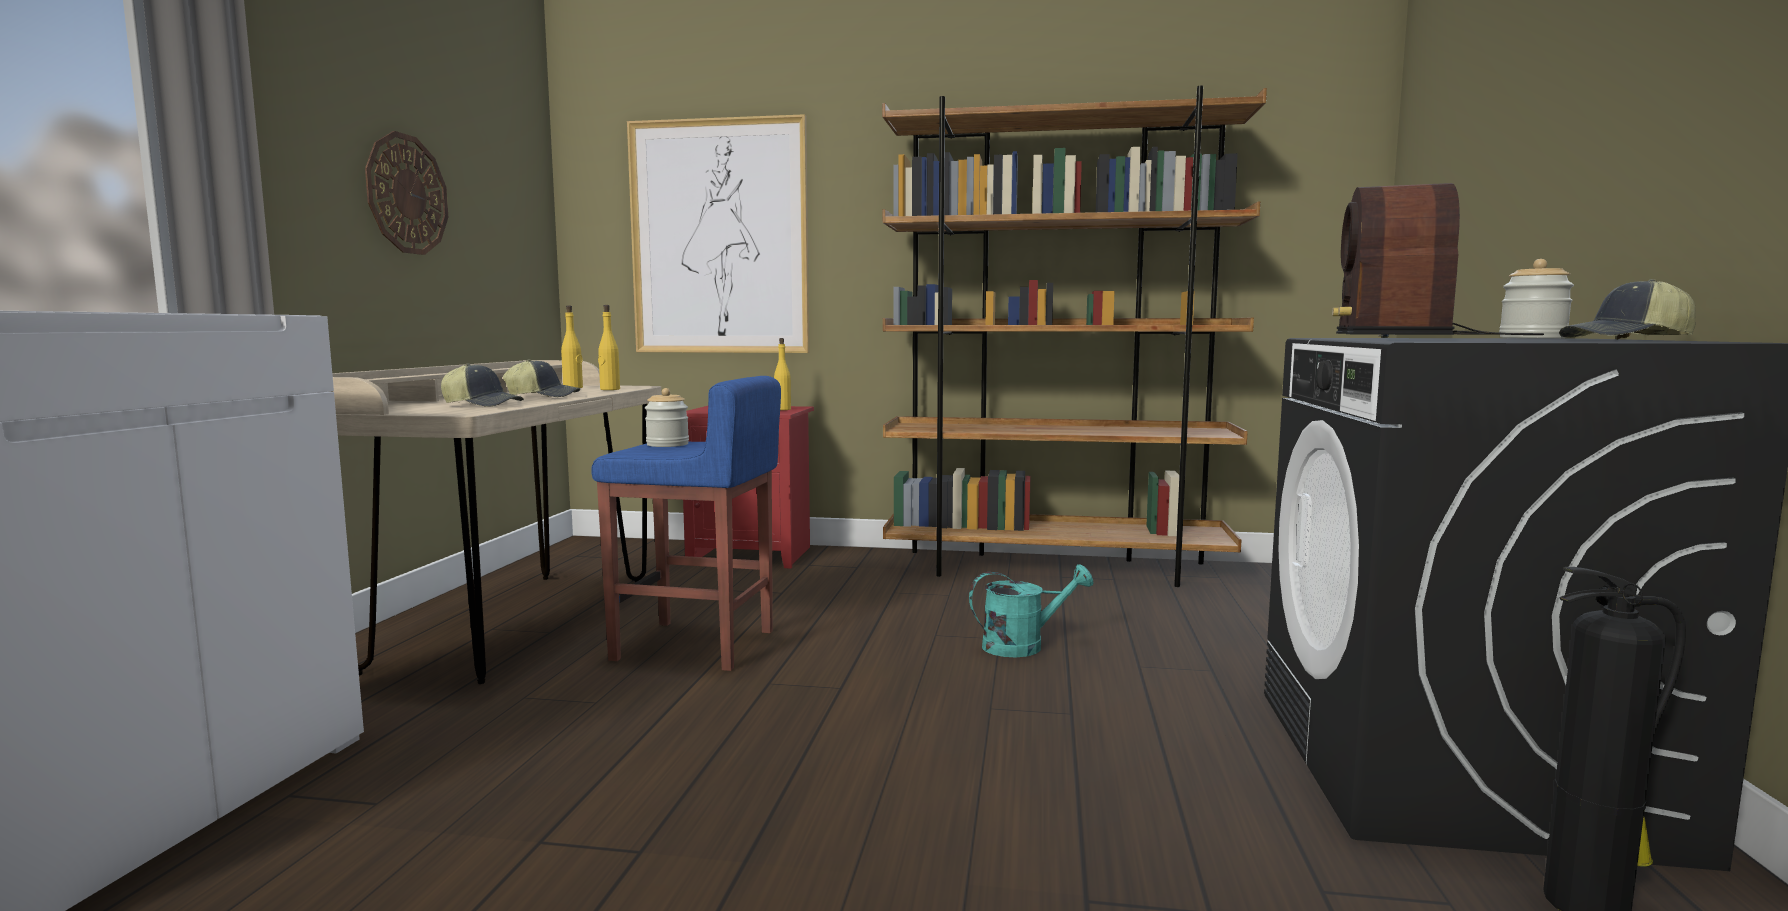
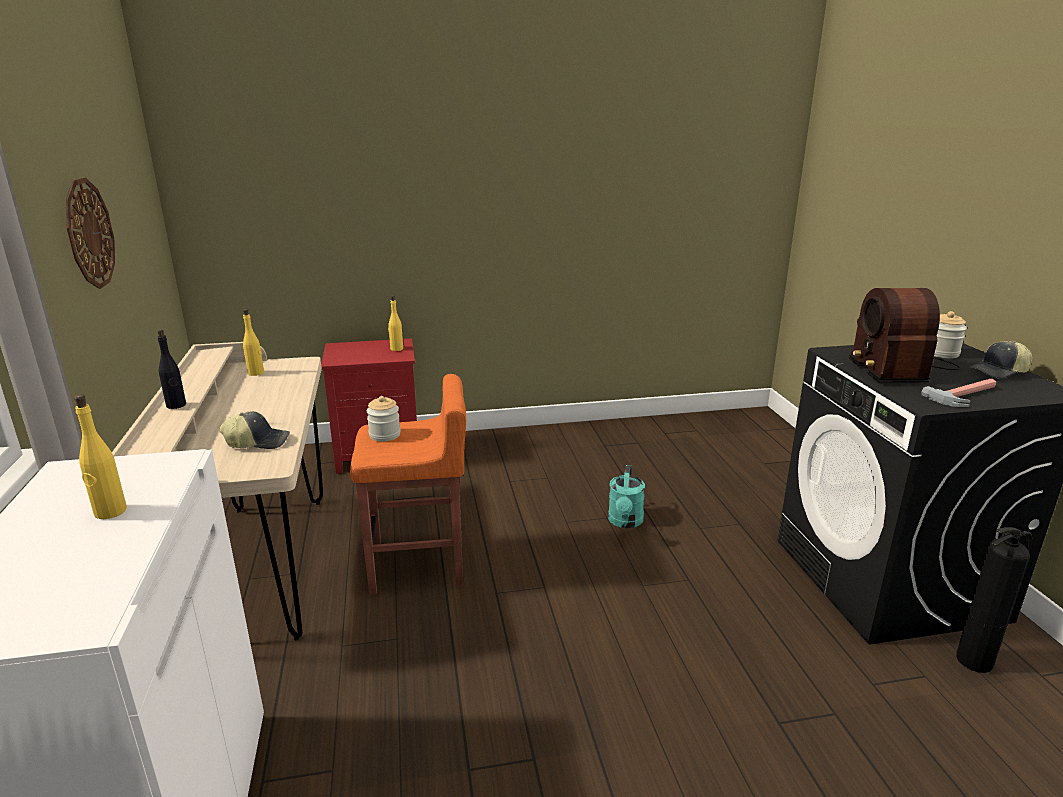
camera: 20 degrees left, 15 degrees up
cap [503,360,580,397] -> none
blue stool [591,376,781,671] -> orange stool [350,374,466,595]
yellow bottle [598,305,620,390] -> yellow bottle moved to [74,394,127,519]
picture [627,114,810,353] -> none
brown bookcase [882,85,1267,587] -> none
turquoise watering can [969,564,1094,657] -> turquoise watering can turned 135 degrees clockwise [608,465,645,528]
none -> black bottle [157,329,186,409]
none -> hammer [921,379,996,407]

